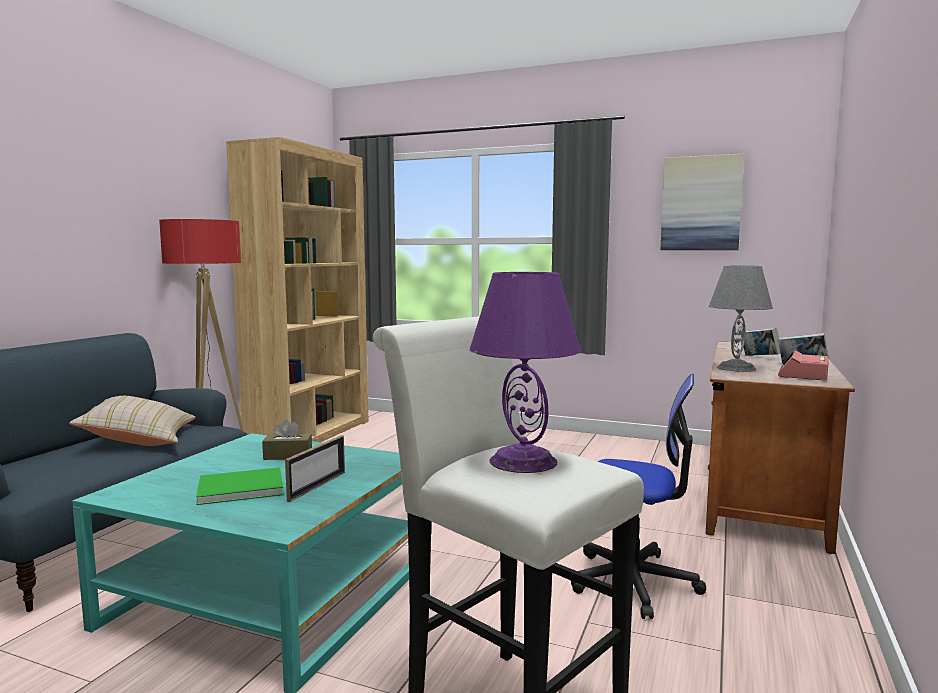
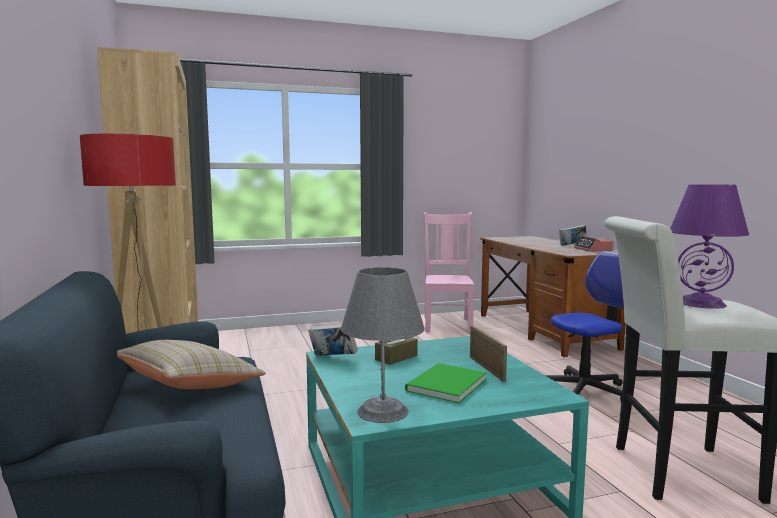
camera: 40 degrees left, 0 degrees up
picture [660,154,744,250] -> none
grey table lamp [709,265,773,372] -> grey table lamp moved to [341,267,425,423]
book [741,328,780,356] -> book moved to [308,324,358,356]
none -> pink chair [423,212,474,333]

